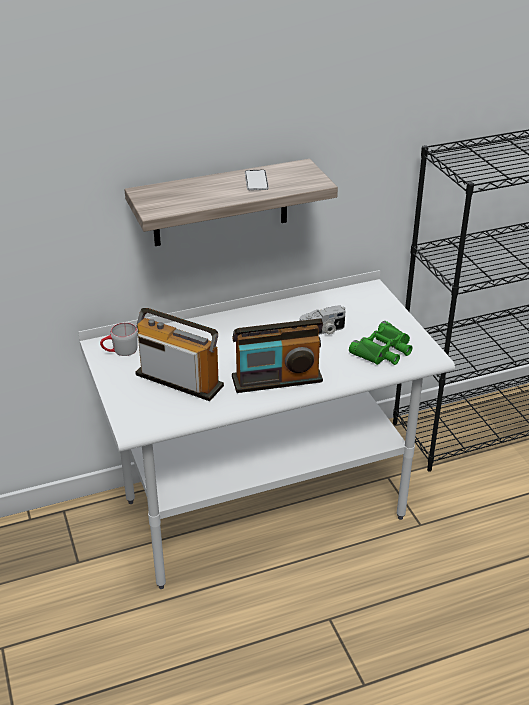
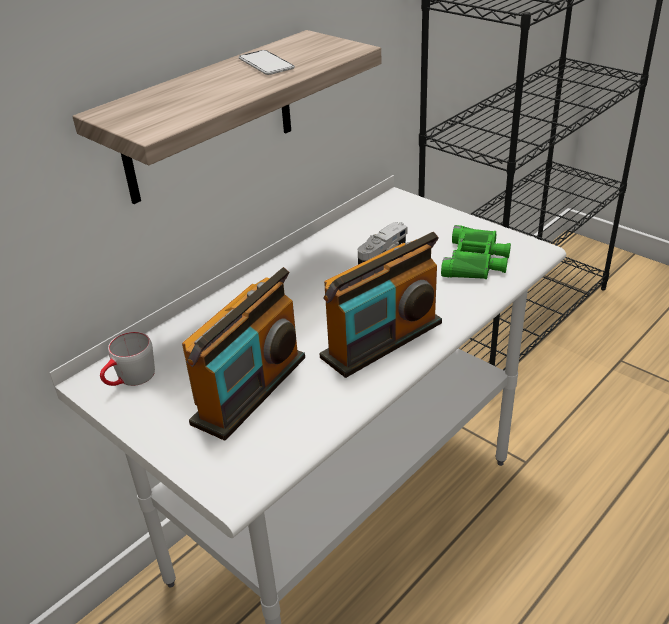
camera: 25 degrees left, 0 degrees up
radio [135,308,224,401] -> radio turned 120 degrees clockwise [182,267,305,441]

